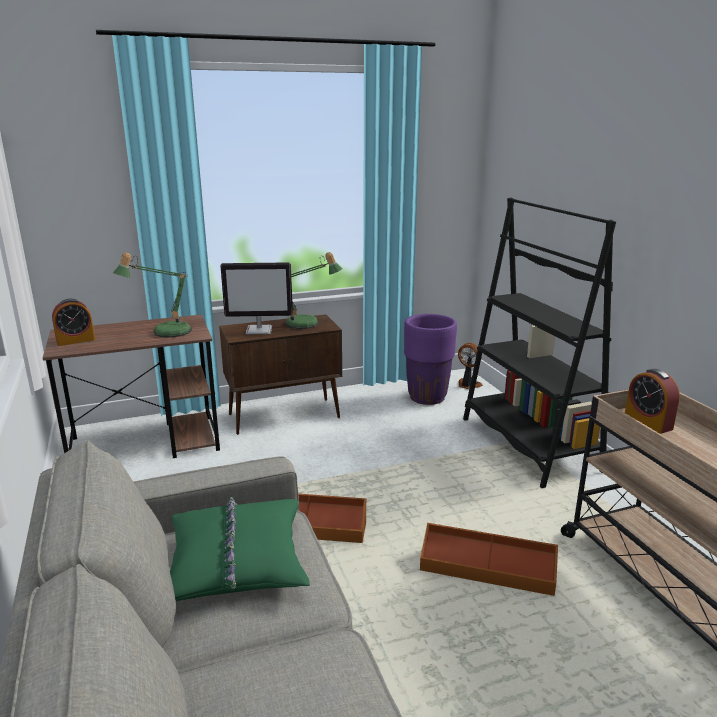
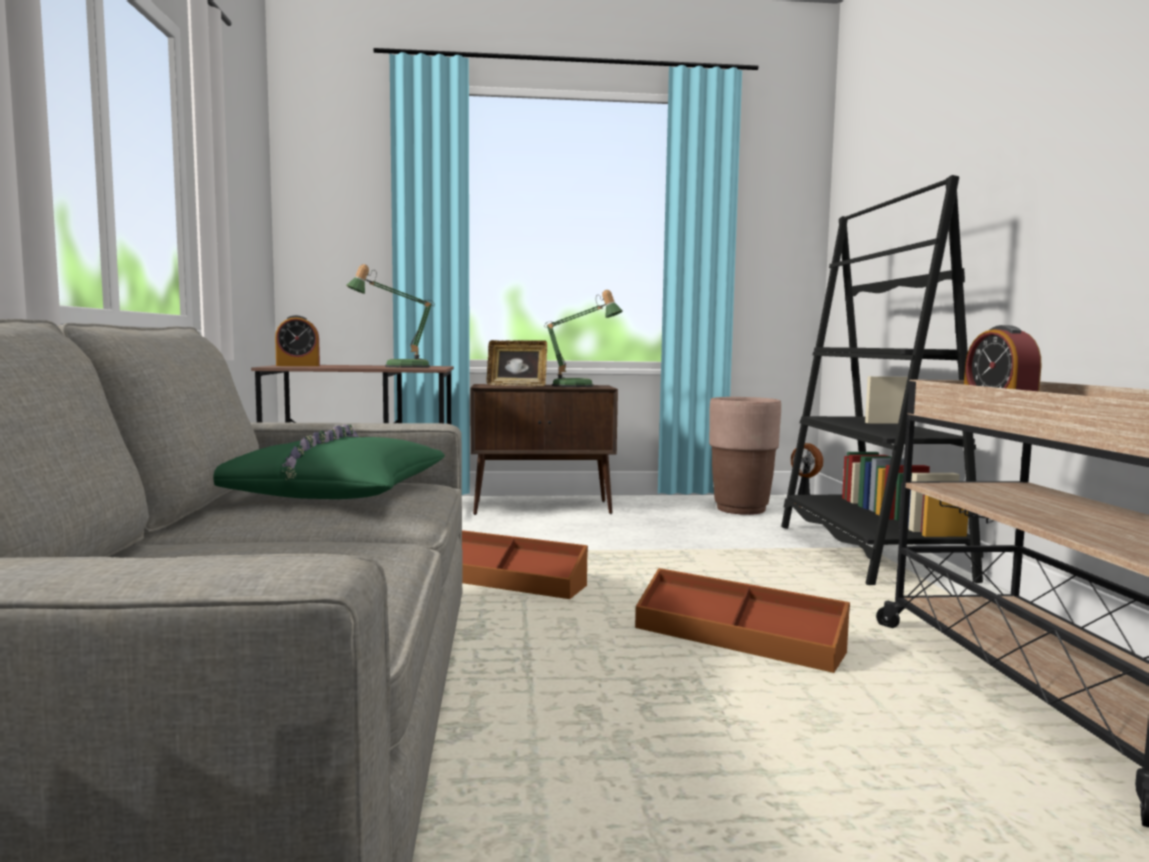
camera: 15 degrees right, 15 degrees down
monitor [220,262,293,335] -> picture frame [486,340,547,387]
purple planter [404,314,457,405] -> brown planter [709,397,781,515]

